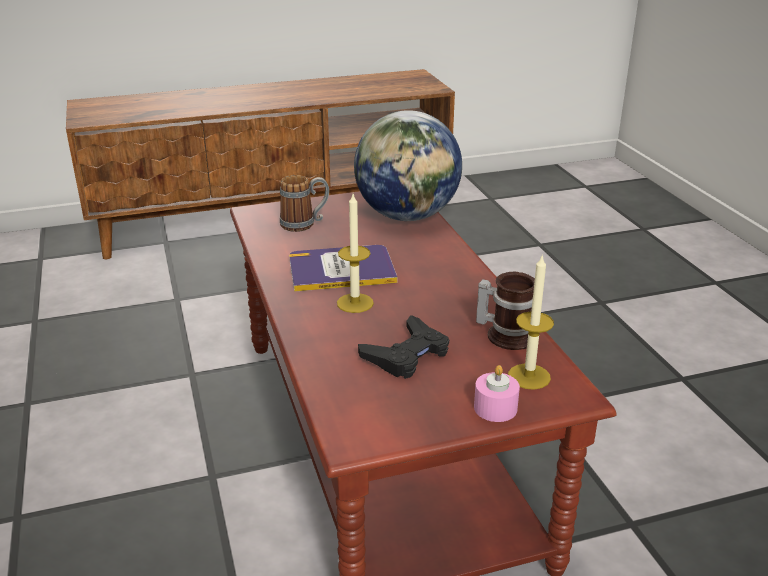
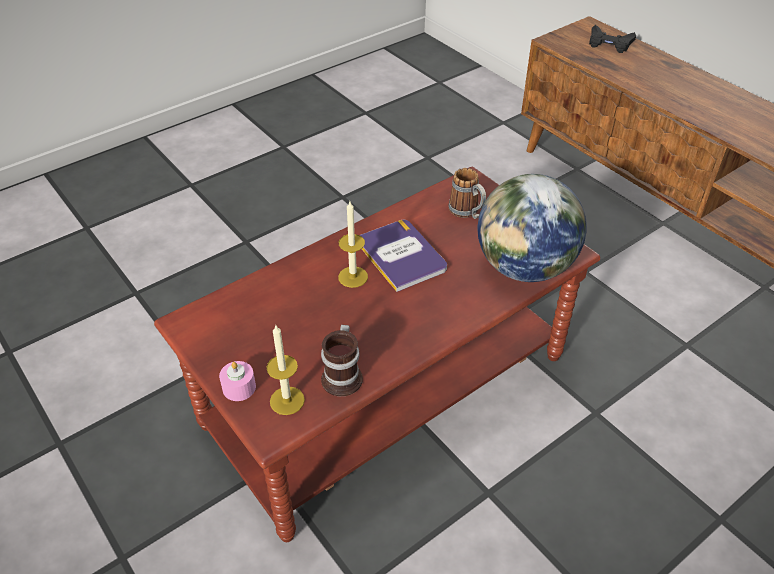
camera: 70 degrees right, 15 degrees up
black game controller [358,315,449,379] -> black game controller moved to [589,25,636,53]

